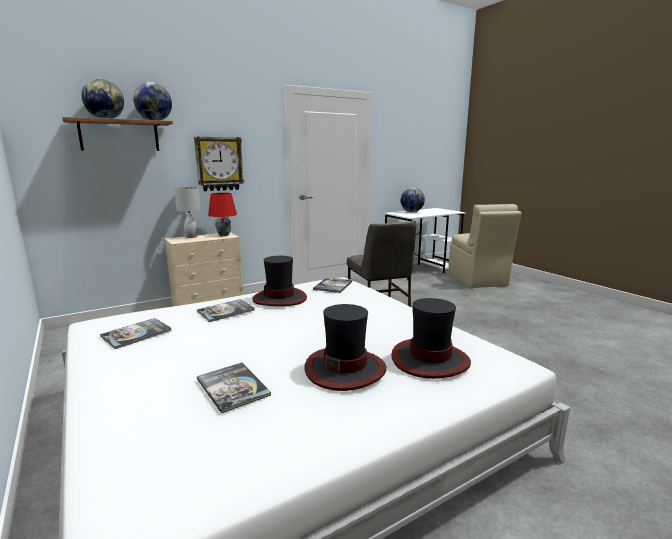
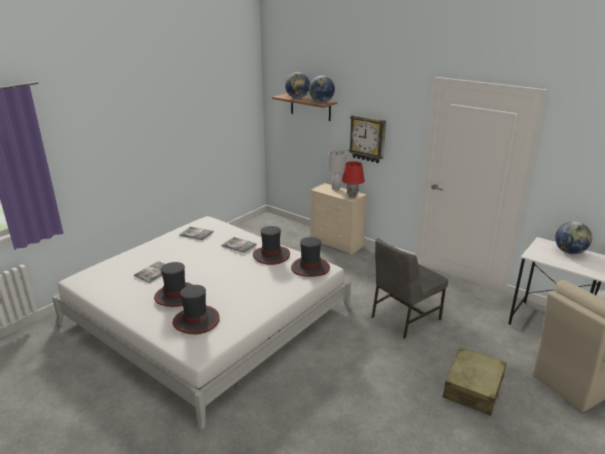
camera: 70 degrees right, 10 degrees up
book [313,277,352,293] -> hat [291,237,330,277]
none -> beige suitcase [443,347,506,416]

